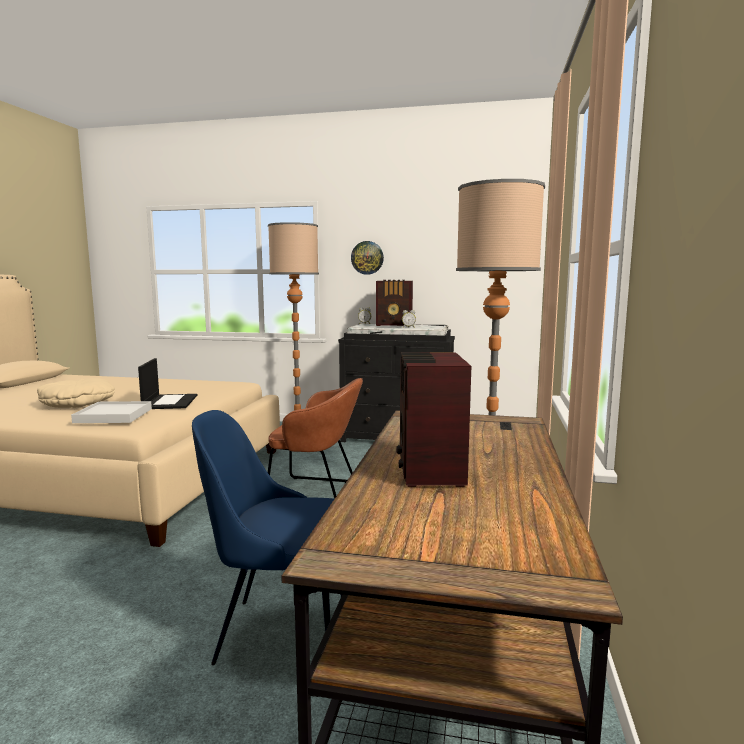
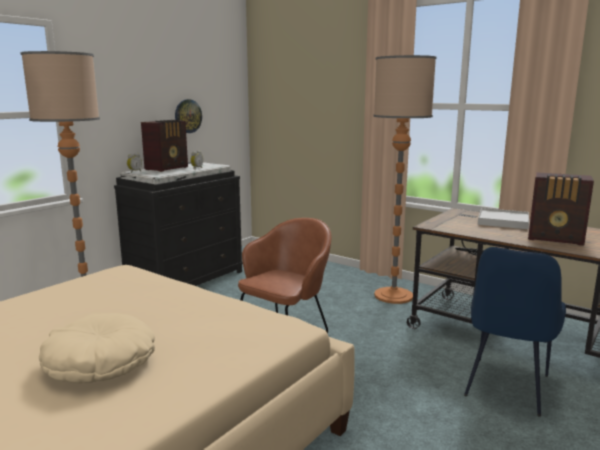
camera: 65 degrees left, 5 degrees up
white tray [71,401,152,423] -> white tray moved to [478,208,529,229]
laptop [138,358,198,409] -> none
wall clock [351,241,384,275] -> wall clock moved to [175,99,202,133]

